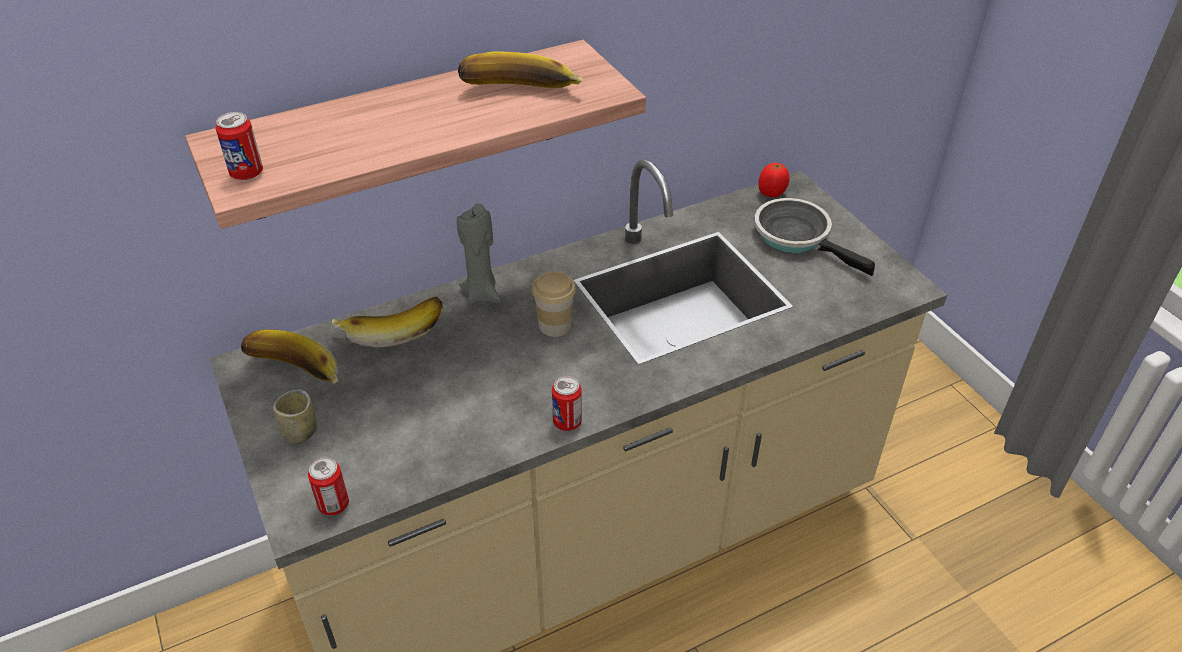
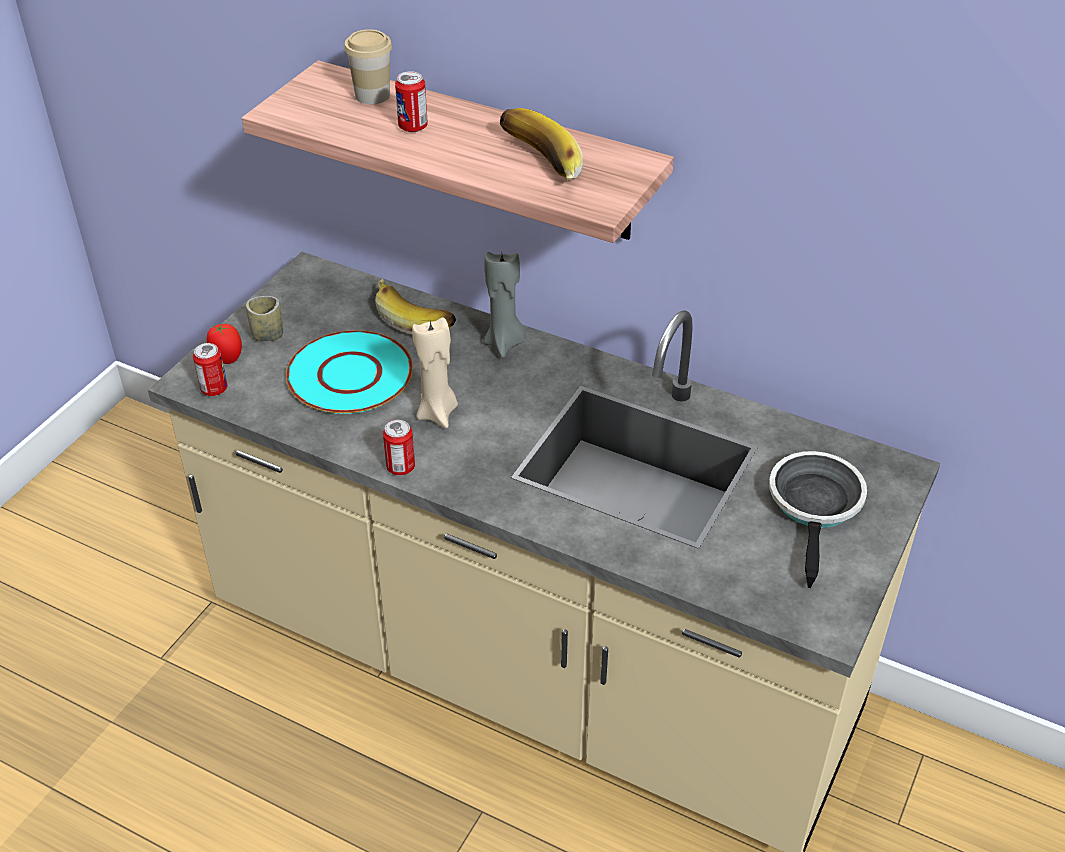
camera: 55 degrees right, 0 degrees up
can [216,112,263,180] -> can moved to [395,71,428,132]
banana [241,329,338,385] -> none
cup [532,271,576,337] -> cup moved to [344,29,392,104]
tomato [758,163,790,197] -> tomato moved to [207,324,242,364]
none -> turquoise plate [286,330,413,414]
none -> beige candle [412,318,458,428]

